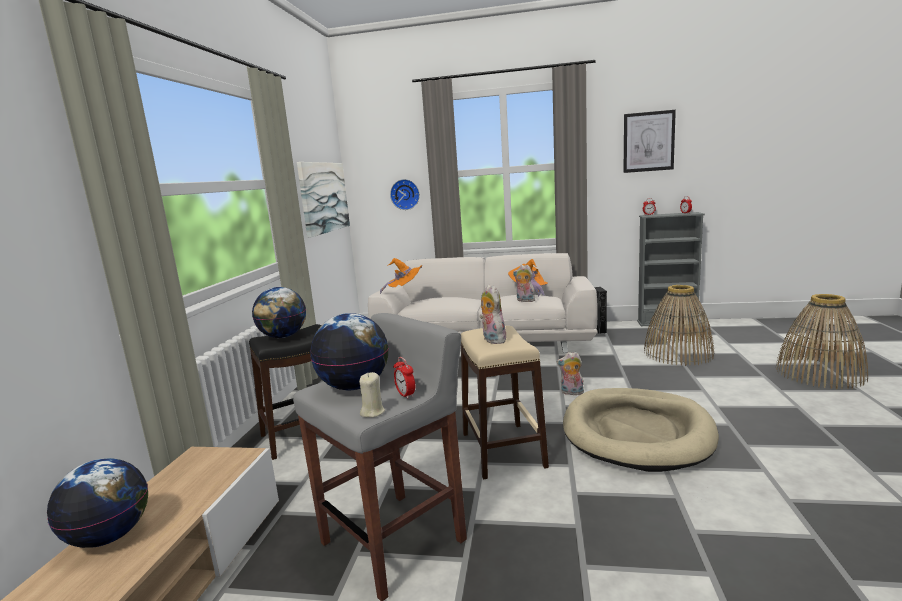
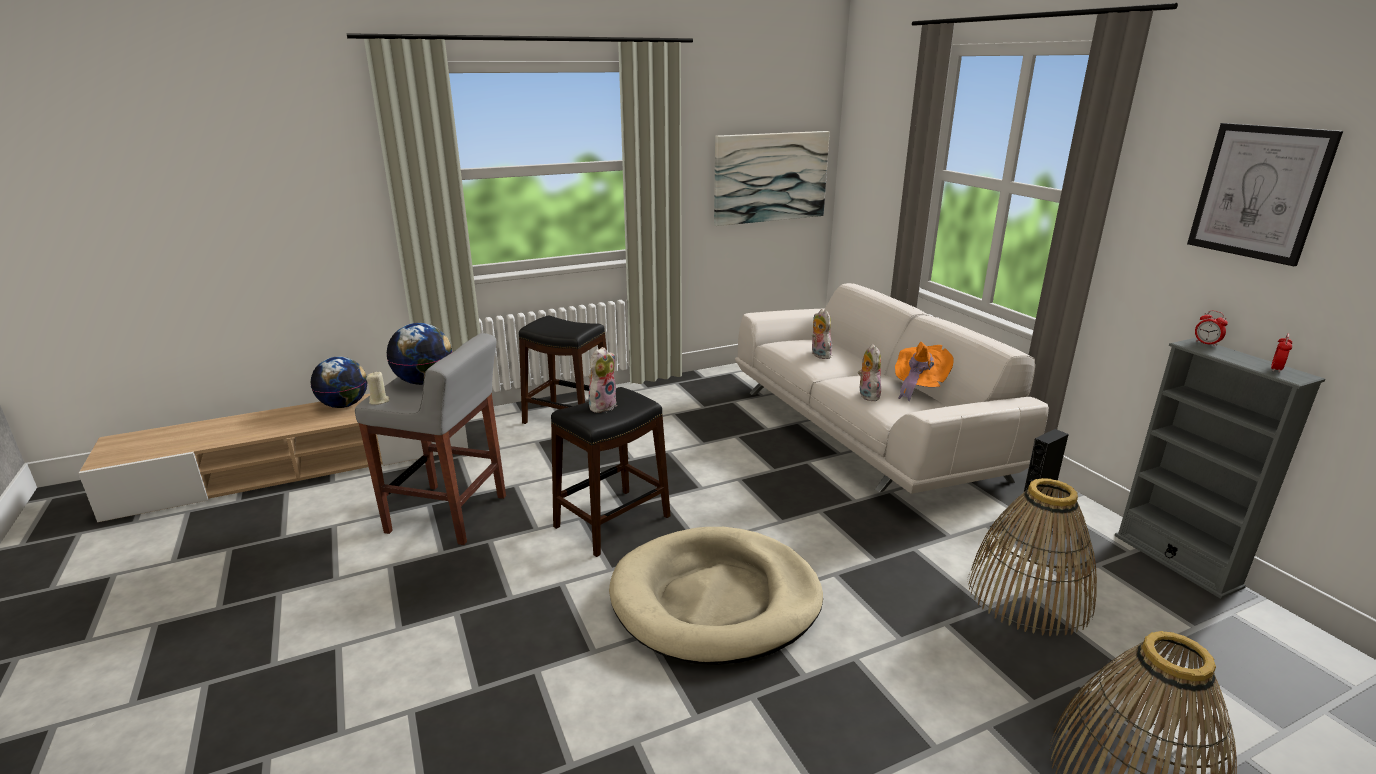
camera: 55 degrees right, 10 degrees up
globe [252,287,306,338] -> none
orange hat [380,258,422,294] -> none
wall clock [390,179,420,210] -> none
alarm clock [393,357,415,399] -> none
beige stool [461,326,549,480] -> black stool [551,387,671,557]
plush toy [557,352,584,395] -> plush toy moved to [812,309,832,359]

